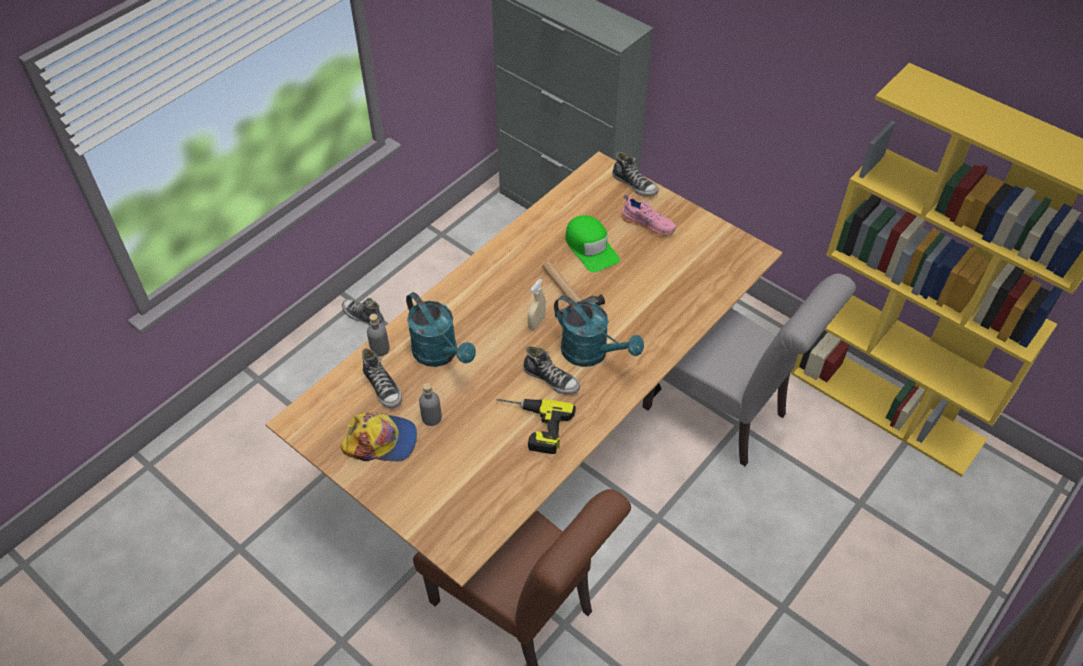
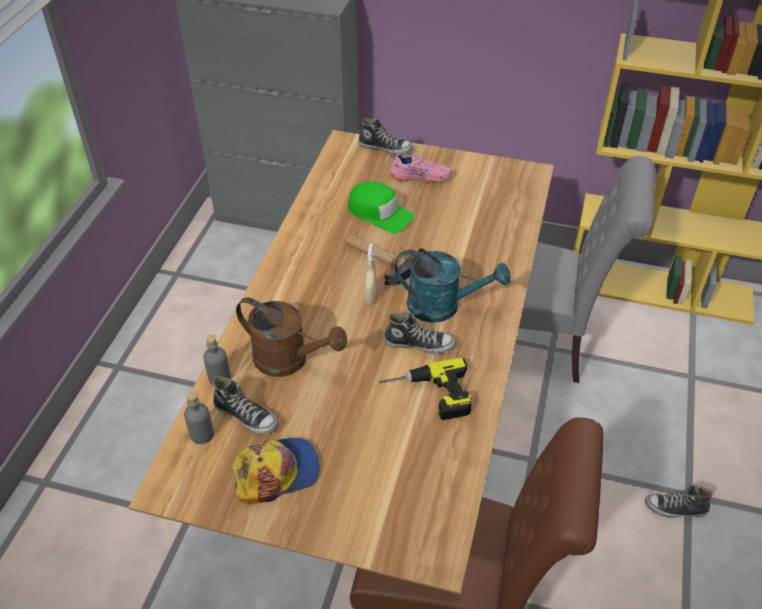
camera: 25 degrees left, 5 degrees down
shoe [342,298,384,325] -> shoe moved to [645,485,713,518]
turquoise watering can [406,292,476,367] -> brown watering can [236,298,347,377]
grey bottle [419,383,442,426] -> grey bottle moved to [184,392,214,444]

